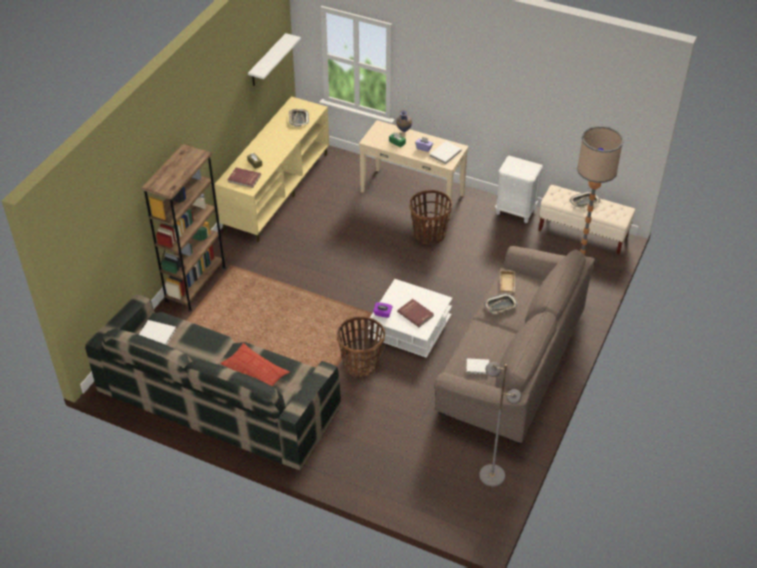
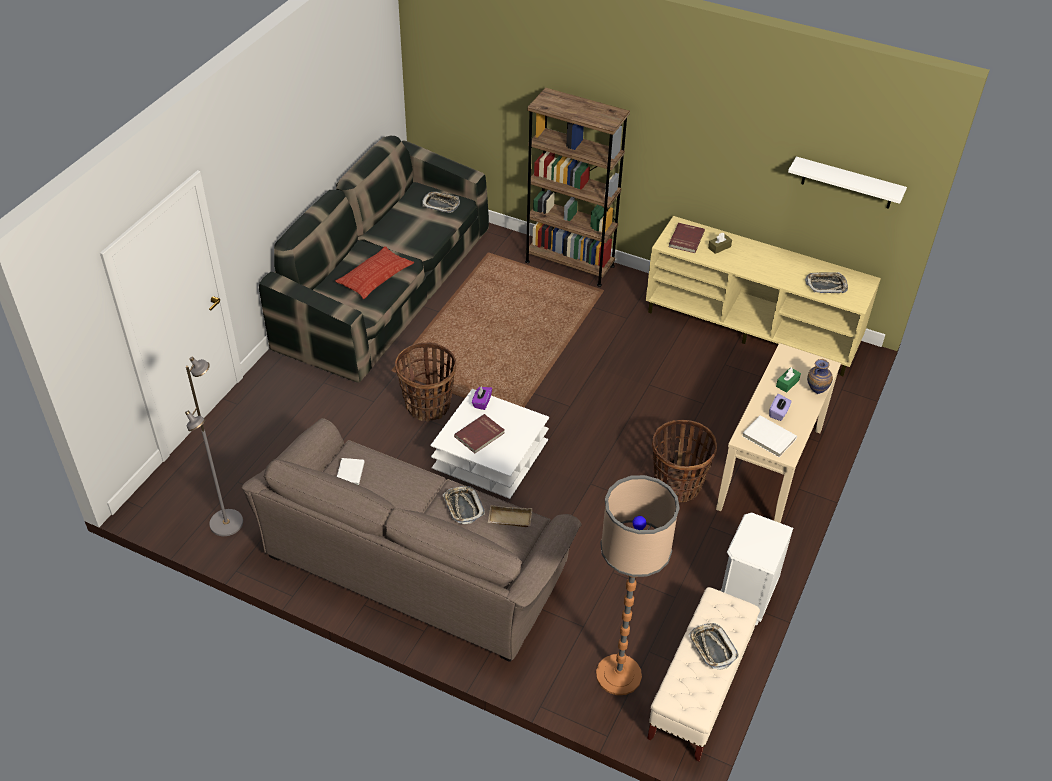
camera: 90 degrees right, 0 degrees up
white book [139,320,176,345] -> tray [422,191,460,213]

